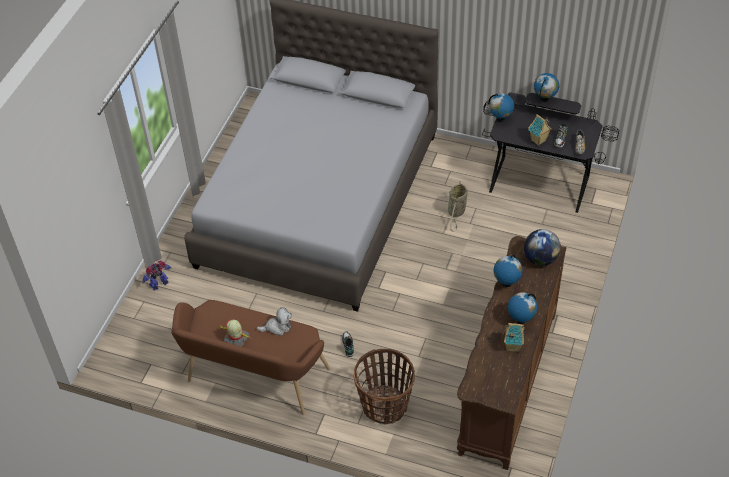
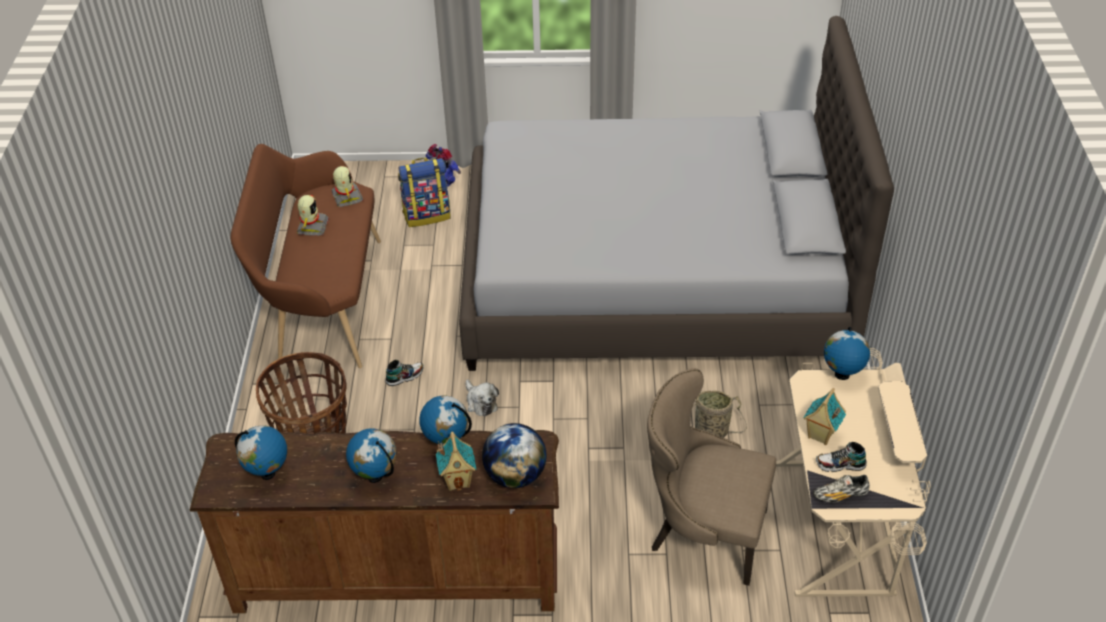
camera: 70 degrees right, 5 degrees down
plush toy [257,307,292,336] -> plush toy moved to [466,380,499,417]
black desk [483,92,619,213] -> beige desk [776,348,931,597]
toy house [504,323,525,352] -> toy house moved to [436,432,476,491]
globe [534,73,559,102] -> globe moved to [235,425,287,480]
none -> toy robot [332,166,363,207]
none -> backpack [398,158,451,227]
none -> beige chair [647,368,776,586]

